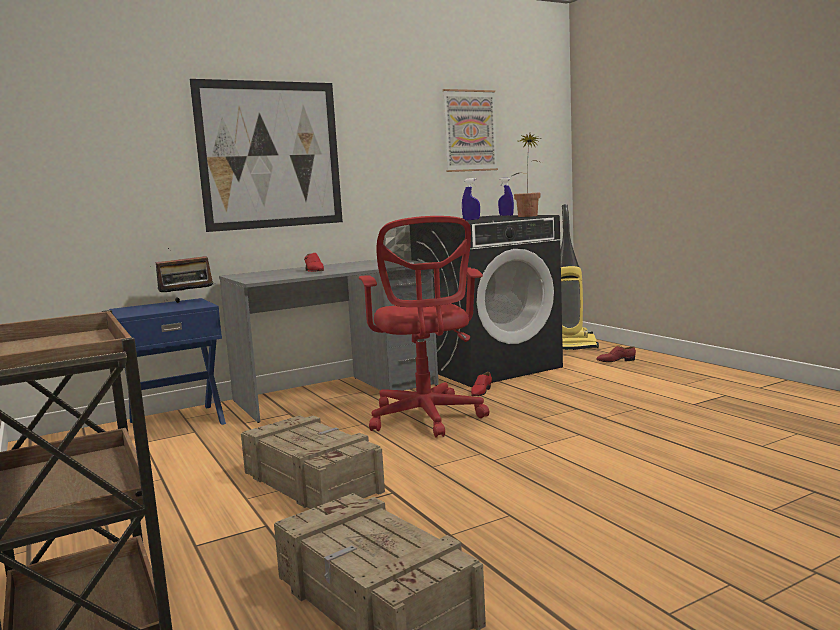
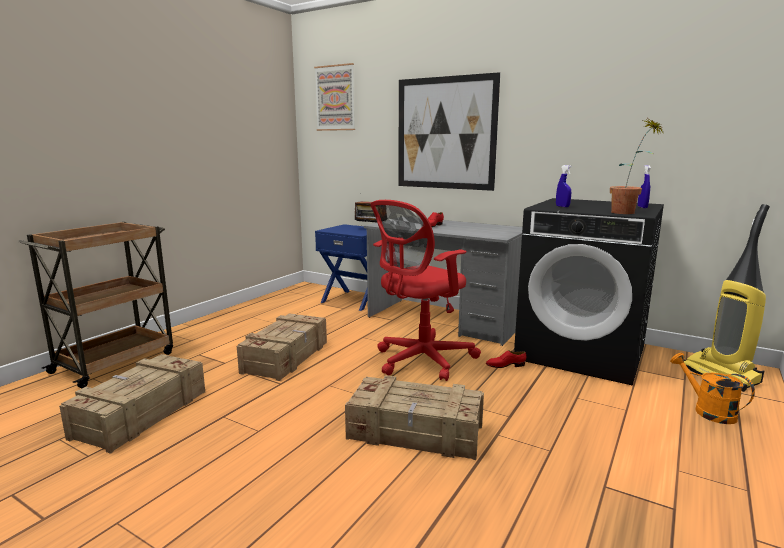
camera: 60 degrees right, 5 degrees up
picture [443,89,498,172] -> picture moved to [314,63,355,131]
red shoe [596,346,636,362] -> orange watering can [671,353,755,424]
none -> crate [345,375,484,460]

